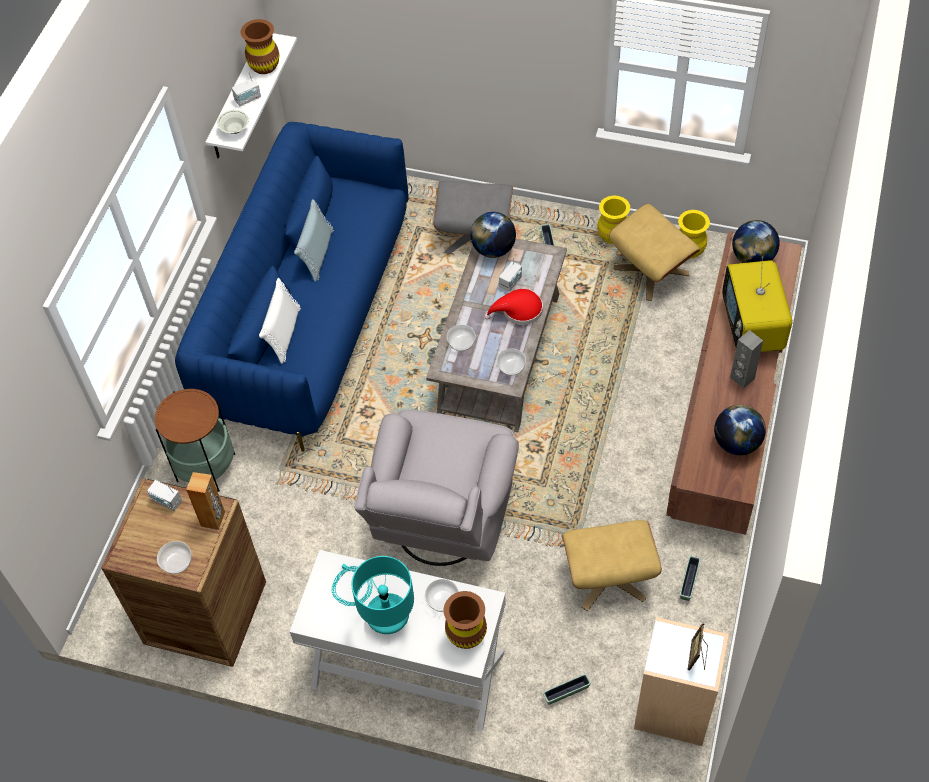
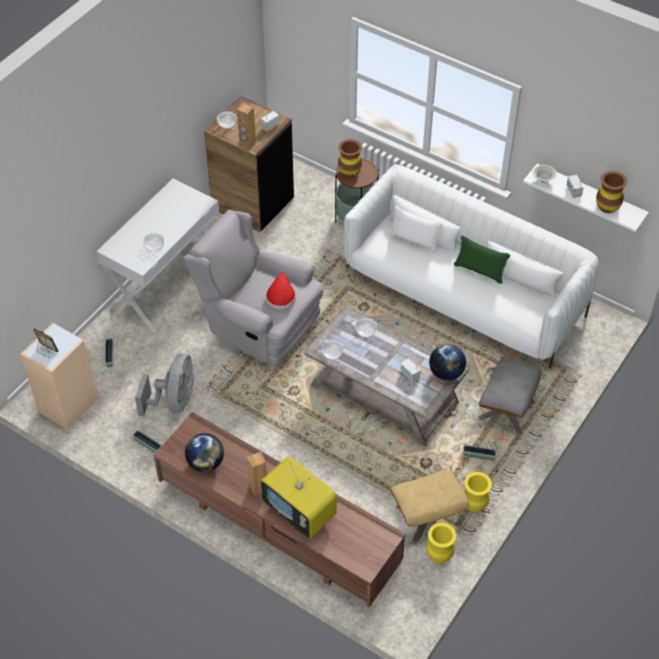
camera: 105 degrees right, 5 degrees down
blue sofa [175,122,409,452] -> white sofa [344,164,598,369]
blue pillow [294,199,333,282] -> green pillow [454,235,510,284]
turquoise table lamp [332,556,414,634] -> none
brown vase [444,591,487,649] -> brown vase moved to [338,139,362,177]
red hat [484,289,543,325] -> red hat moved to [266,272,296,309]
beige ottoman [562,520,662,611] -> grey fan [135,353,194,416]
television [722,256,793,352] -> television turned 150 degrees counterclockwise [261,457,337,538]
grey speaker [730,330,763,388] -> brown speaker [247,452,267,496]
globe [732,220,780,263] -> none

